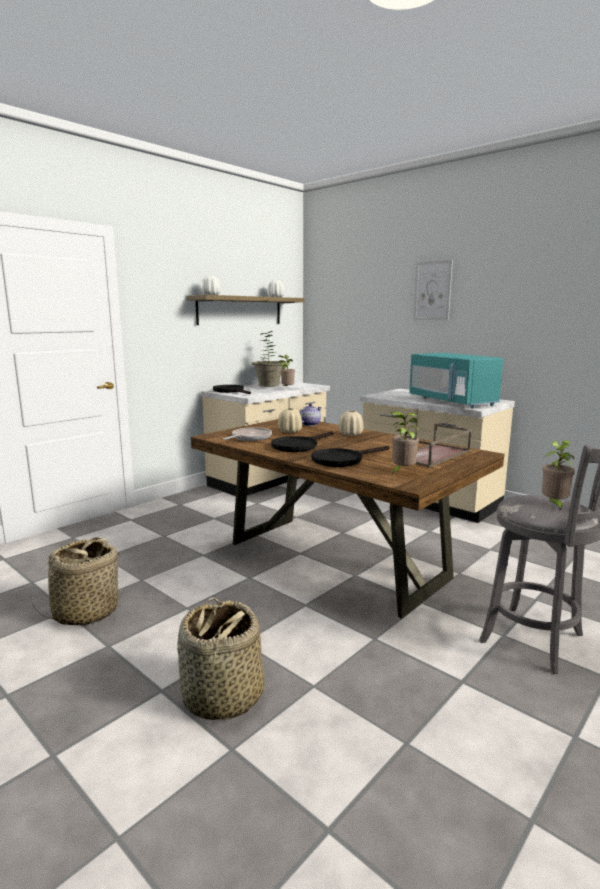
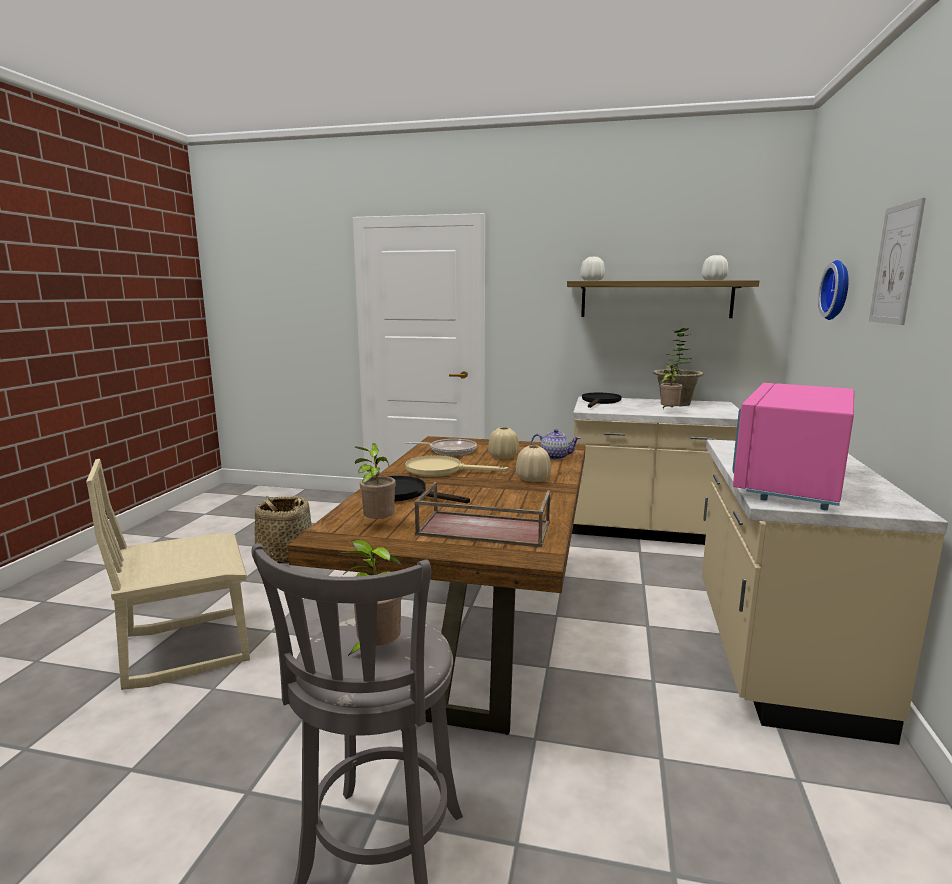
camera: 60 degrees right, 0 degrees up
basket [177,597,264,722] -> beige chair [86,459,250,690]
black frying pan [271,431,333,452] -> beige frying pan [405,455,509,477]
turquoise microwave [409,353,503,408] -> pink microwave [732,383,854,510]
none -> wall clock [818,260,848,320]

